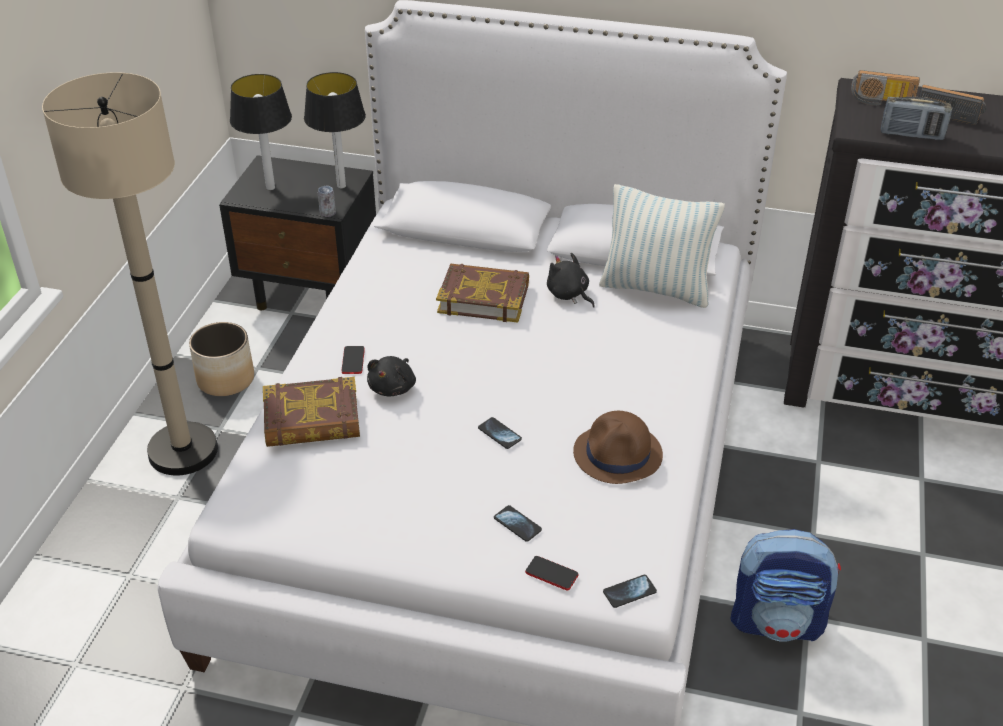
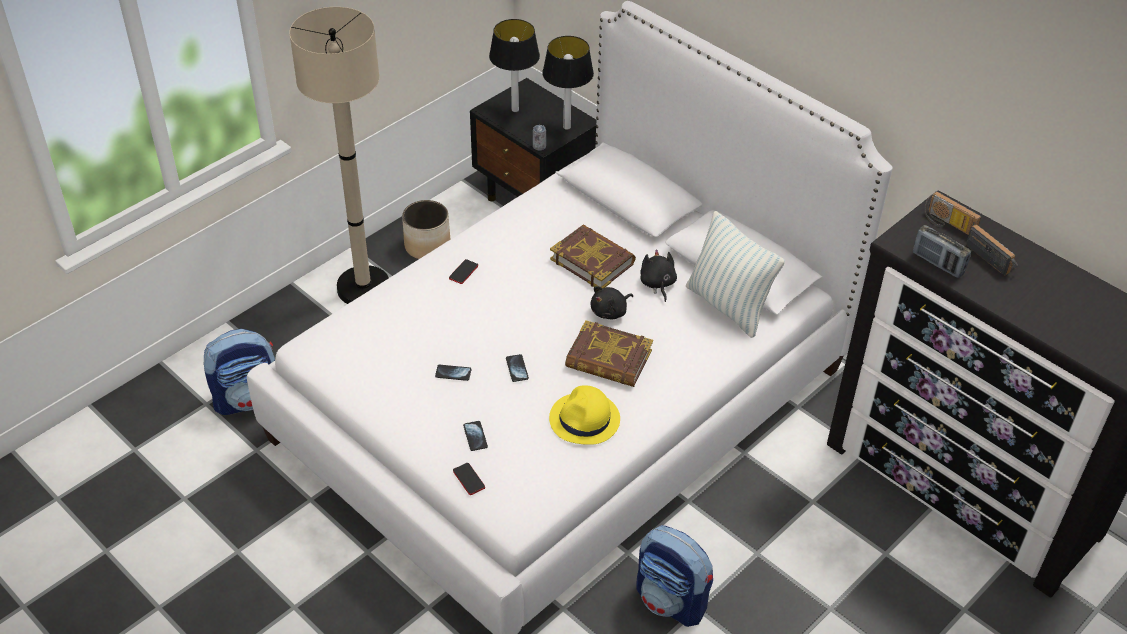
camera: 30 degrees right, 5 degrees up
book [263,377,360,447] -> book moved to [565,320,653,387]
black plush toy [367,356,416,396] -> black plush toy moved to [590,286,633,319]
brown hat [573,411,663,484] -> yellow hat [549,385,620,445]
phone [603,575,657,608] -> phone moved to [435,365,471,381]
none -> backpack [203,329,275,415]

